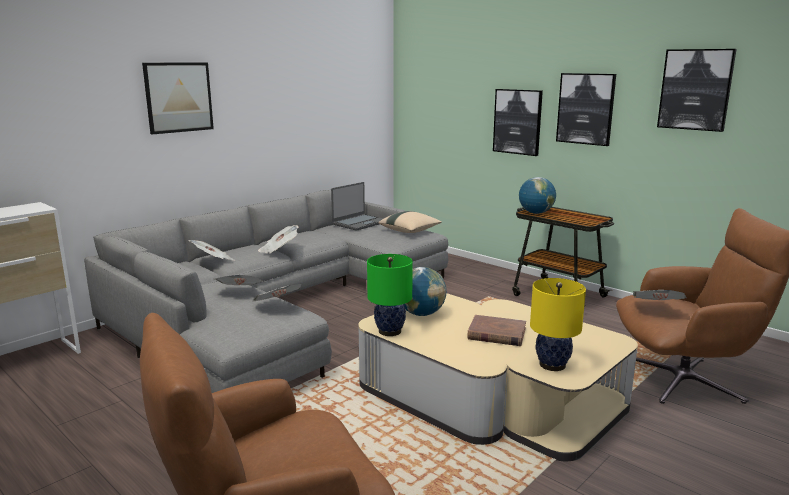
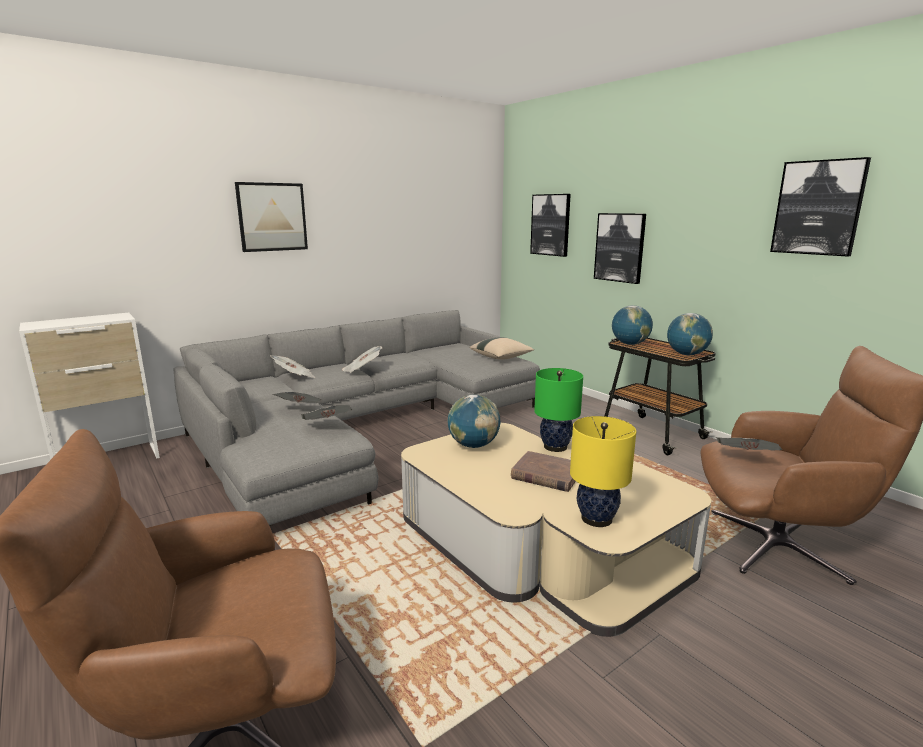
camera: 10 degrees right, 0 degrees up
laptop [331,182,384,231] -> none
green table lamp [367,254,413,336] -> green table lamp moved to [534,368,583,452]
picture [556,73,616,146] -> picture moved to [530,194,571,257]
none -> globe [667,313,713,355]

